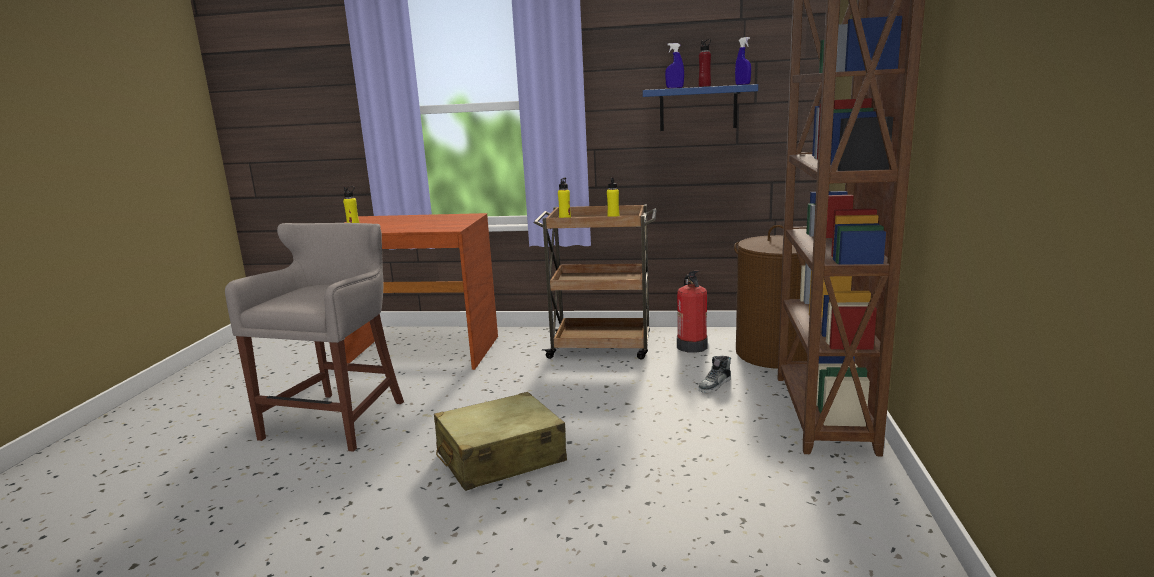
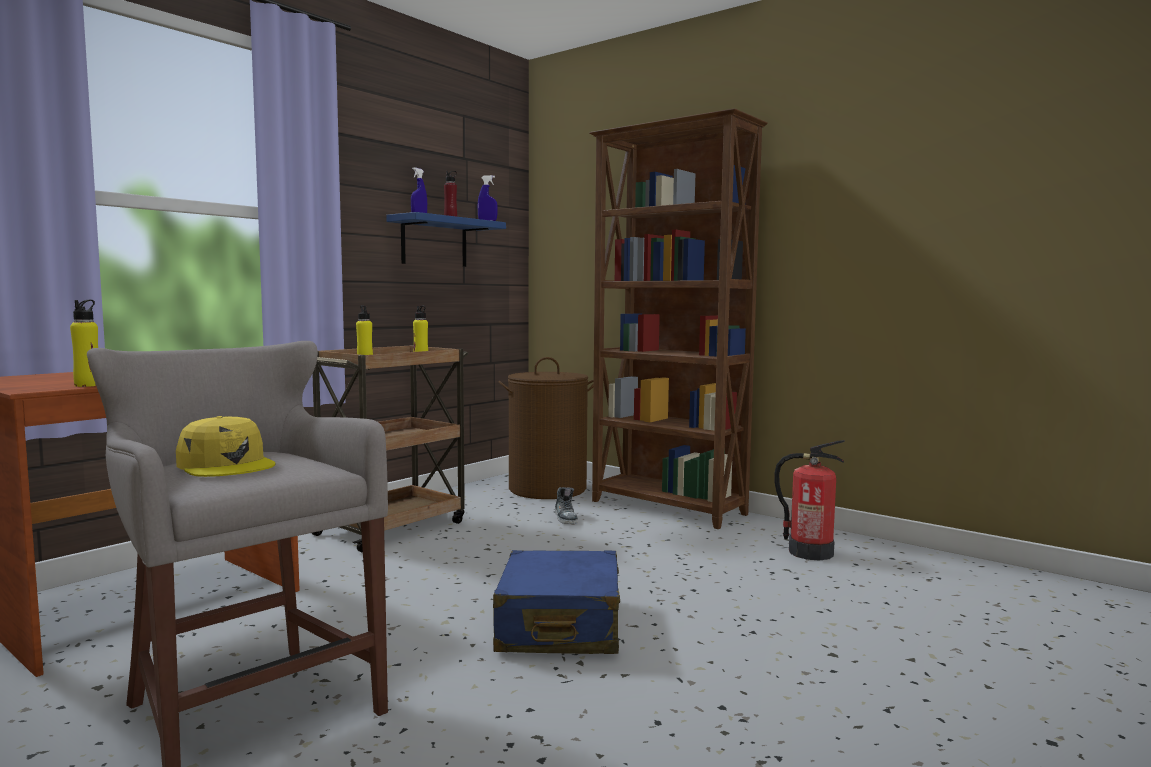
camera: 60 degrees left, 10 degrees down
beige suitcase [434,392,567,491] -> blue suitcase [493,550,620,654]
fire extinguisher [677,271,708,353] -> fire extinguisher moved to [774,440,845,561]
none -> yellow cap [176,416,275,477]

